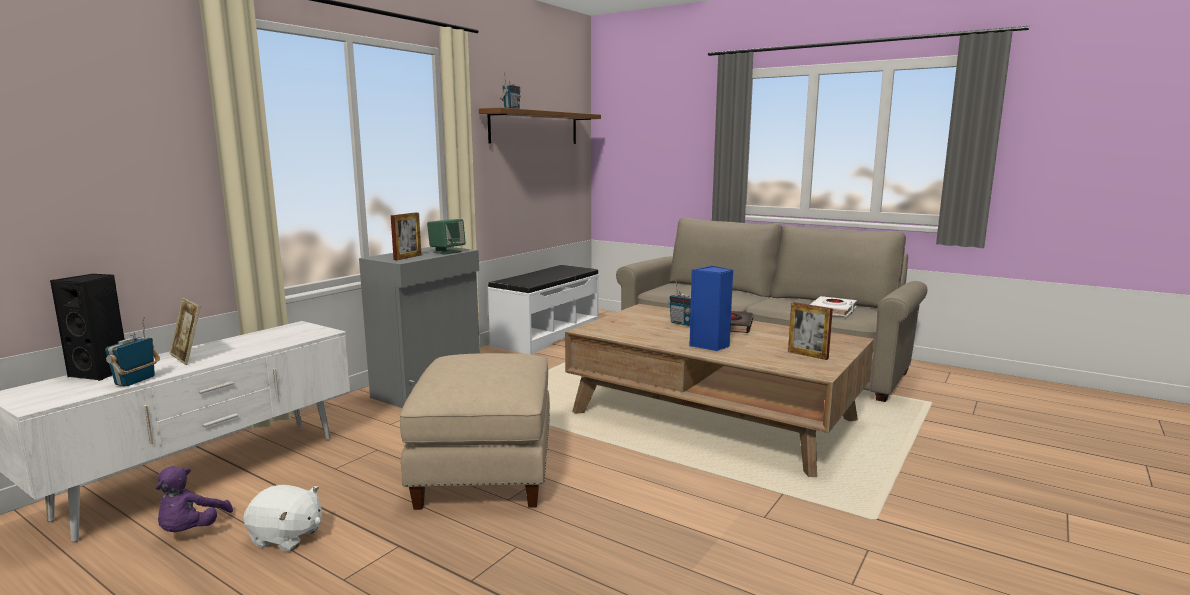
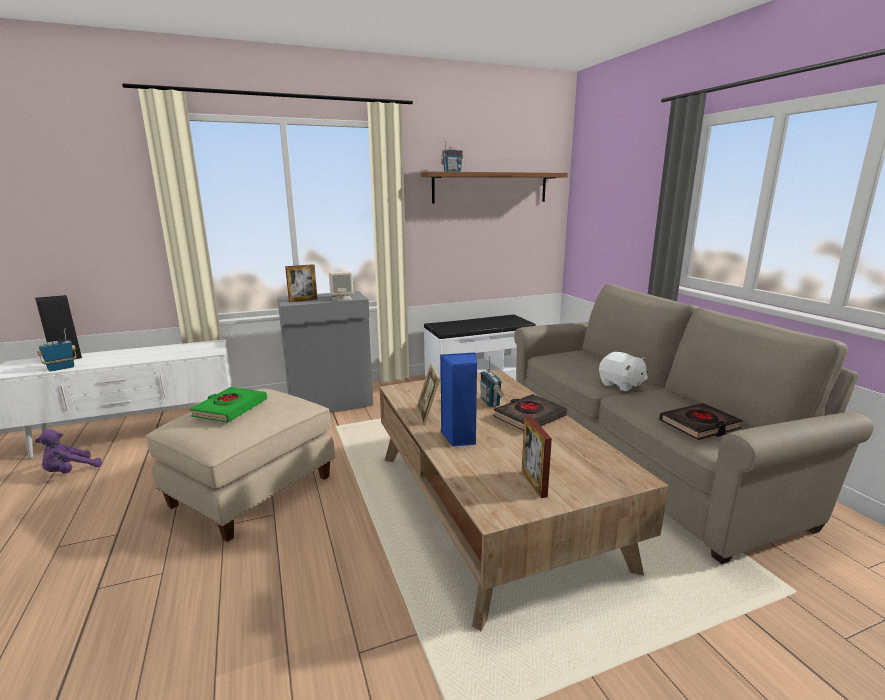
camera: 35 degrees right, 5 degrees up
picture frame [170,298,200,365] -> picture frame moved to [416,364,440,426]
white plush toy [243,485,322,551] -> white plush toy moved to [599,352,648,392]
green speaker [427,219,466,254] -> beige speaker [329,271,354,301]
white book [810,296,857,317] -> black book [659,403,743,440]
none -> green book [190,387,267,423]

